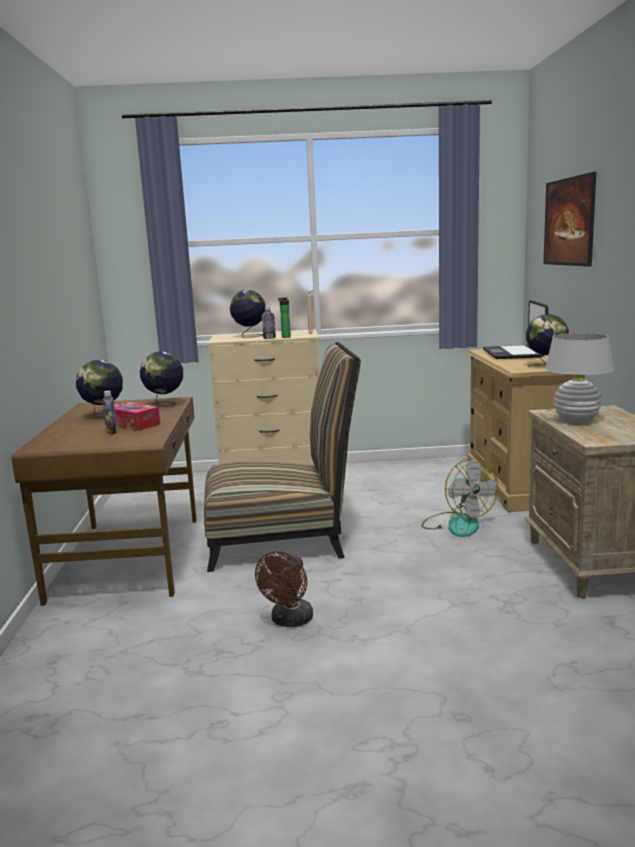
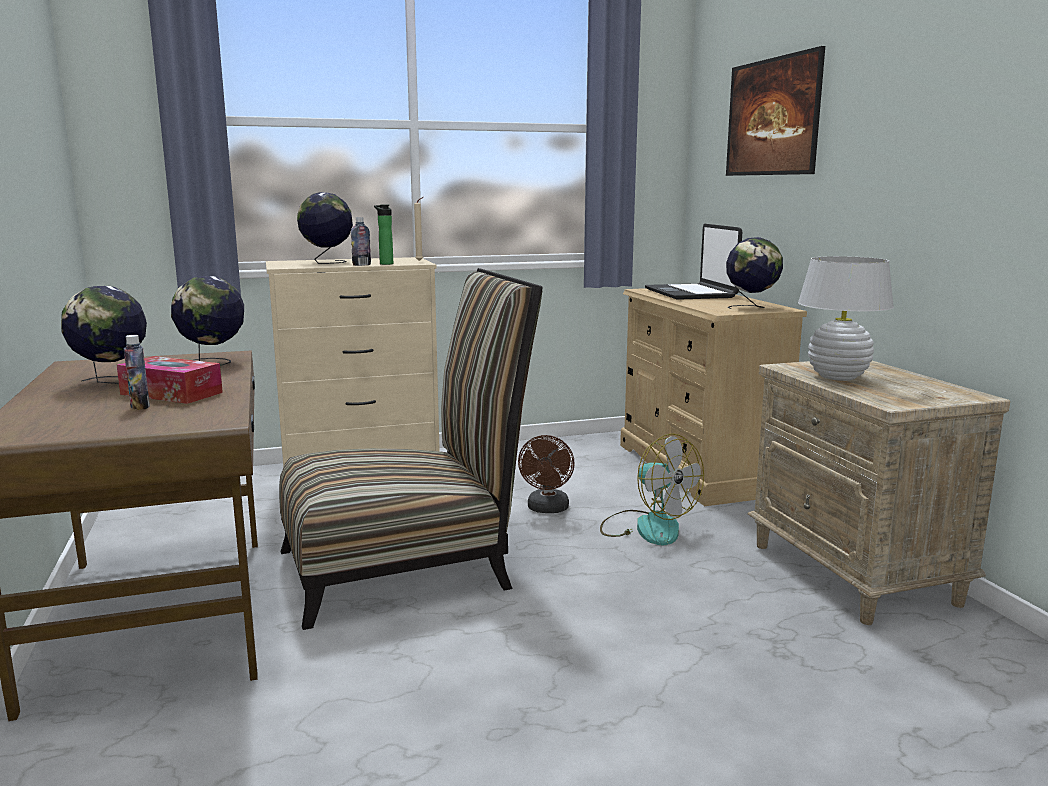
camera: 15 degrees left, 0 degrees up
brown fan [255,551,313,627] -> brown fan moved to [518,435,575,513]

